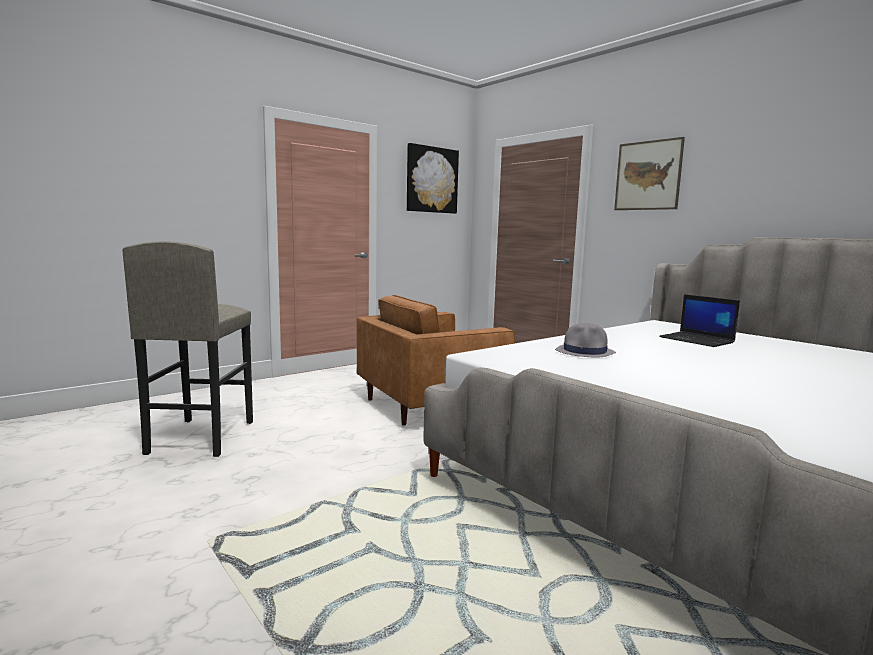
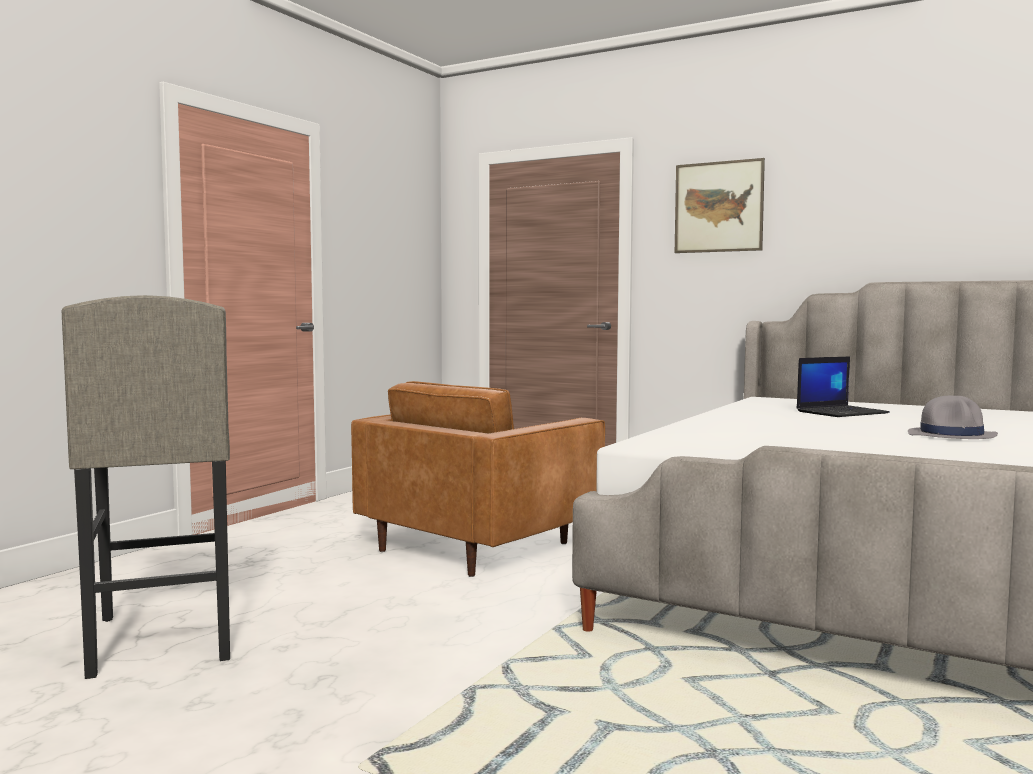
camera: 20 degrees left, 5 degrees down
picture [407,143,459,214] -> none
grey hat [555,323,616,358] -> grey hat moved to [908,396,998,439]
laptop [659,294,740,347] -> laptop turned 60 degrees counterclockwise [797,356,890,417]

